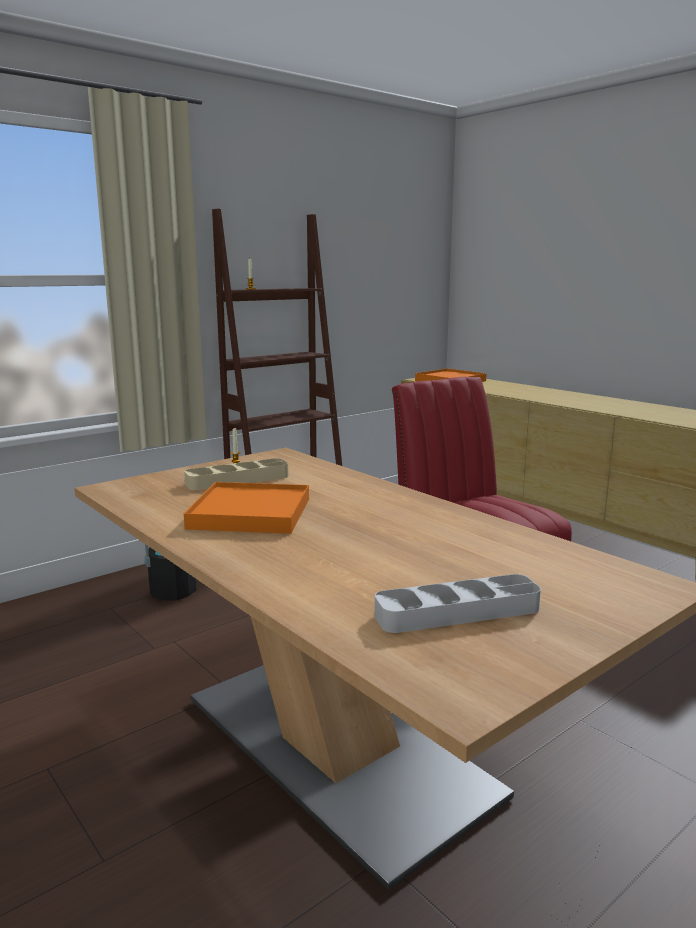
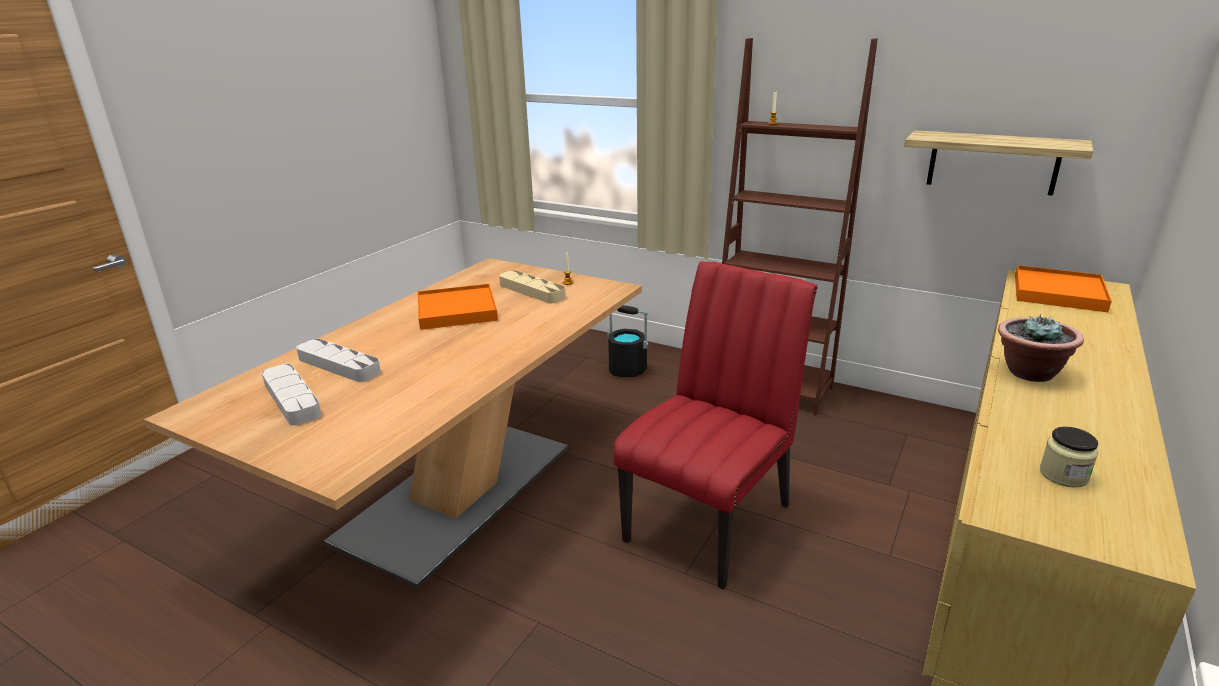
camera: 70 degrees right, 10 degrees up
none -> grey tray [296,339,381,382]
none -> shelf [904,130,1093,196]
none -> potted plant [998,314,1084,382]
none -> jar [1040,427,1098,488]

